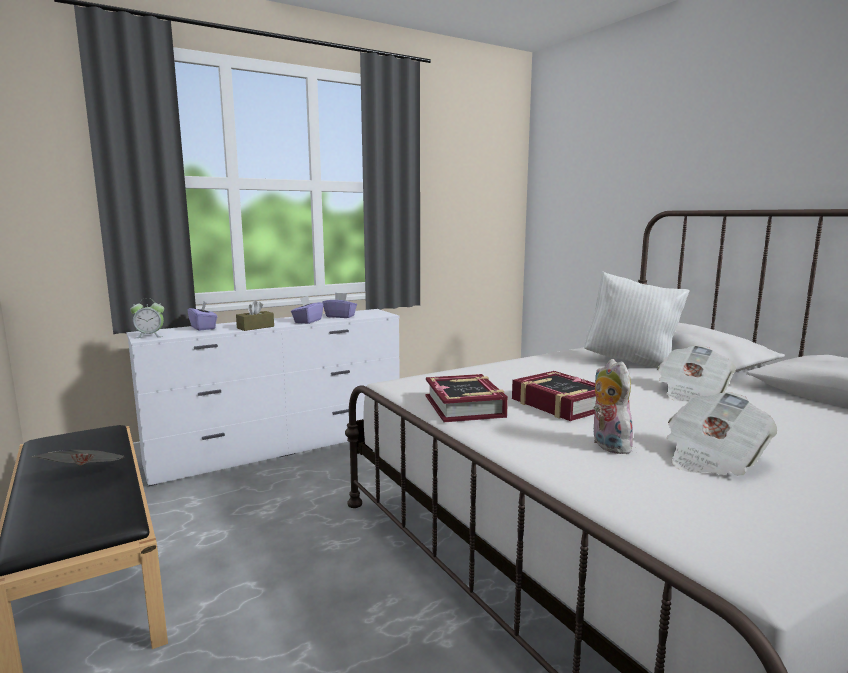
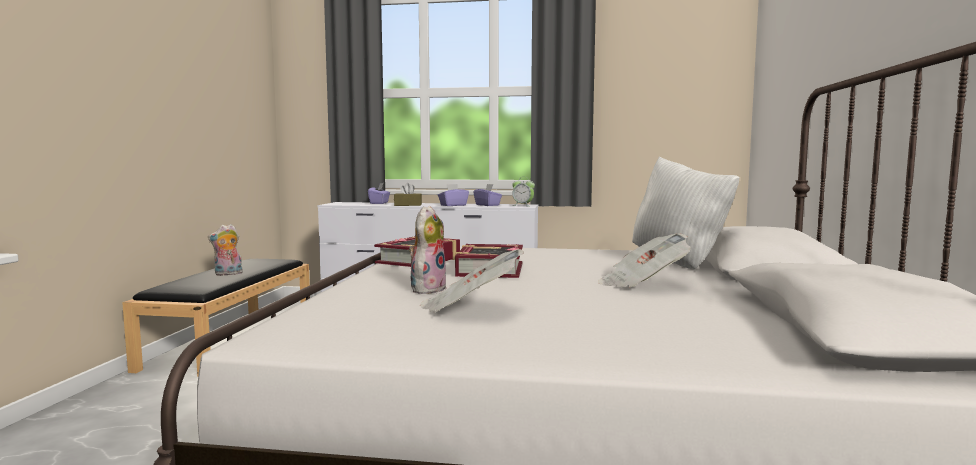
camera: 40 degrees right, 5 degrees down
newspaper [32,450,124,465] -> plush toy [208,224,243,276]
alarm clock [130,298,164,338] -> alarm clock moved to [512,179,535,207]

